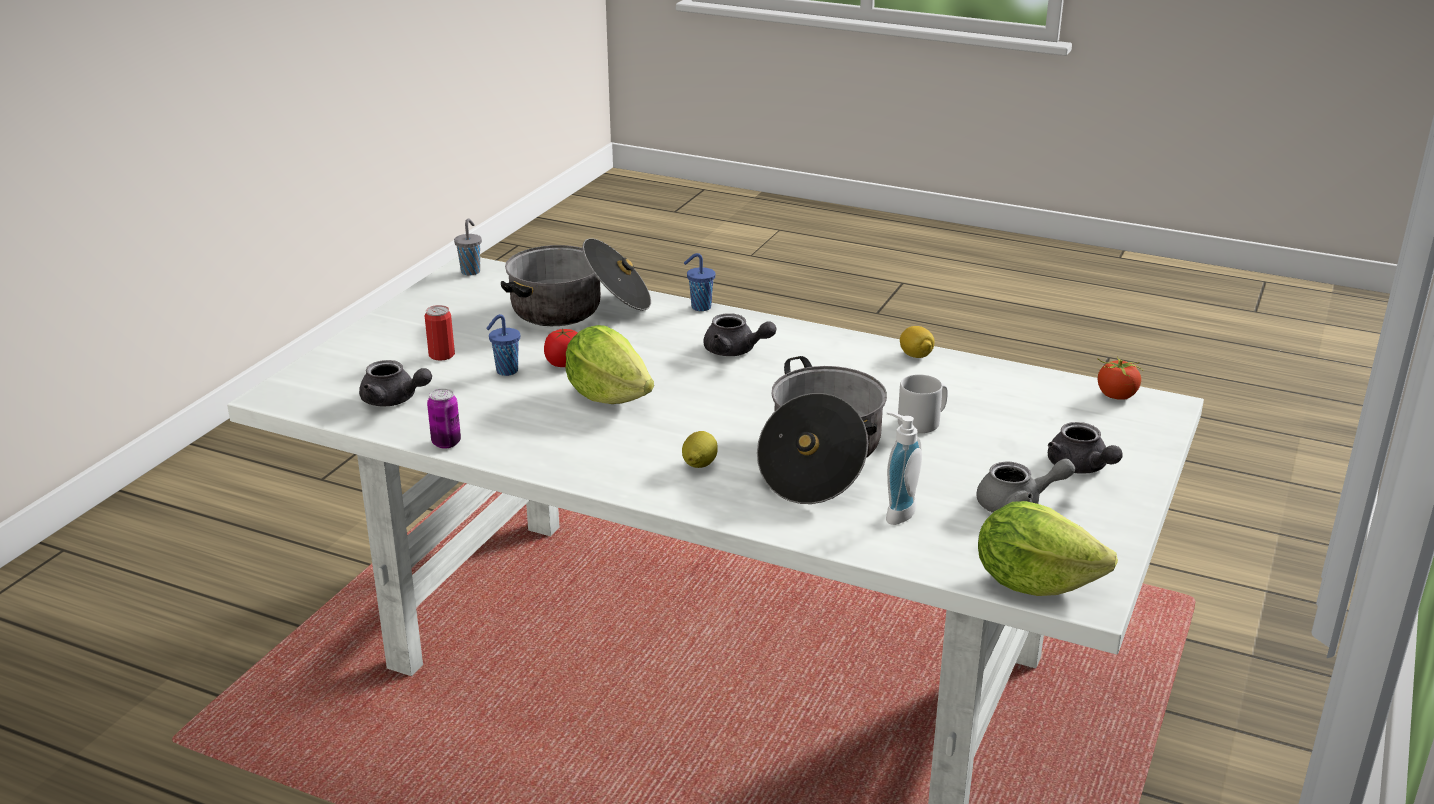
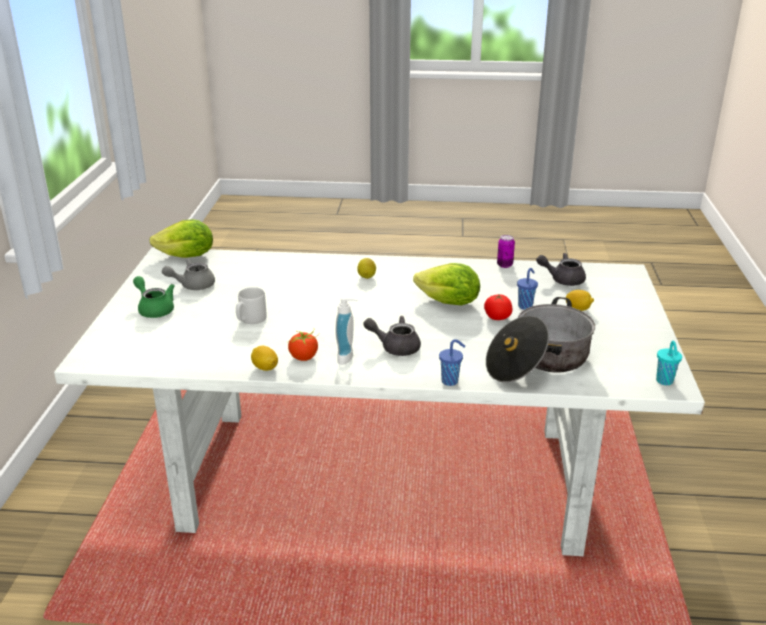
camera: 160 degrees right, 0 degrees up
can [425,305,455,361] -> lemon [566,290,594,311]
grey cup [454,218,482,275] -> turquoise cup [656,341,682,385]
cooking pot [757,356,887,504] -> none
soap dispenser [886,412,922,525] -> soap dispenser moved to [335,296,358,365]
grey teapot [1048,422,1123,474] -> green teapot [133,276,175,318]
tomato [1097,357,1144,400] -> tomato moved to [288,328,319,361]

